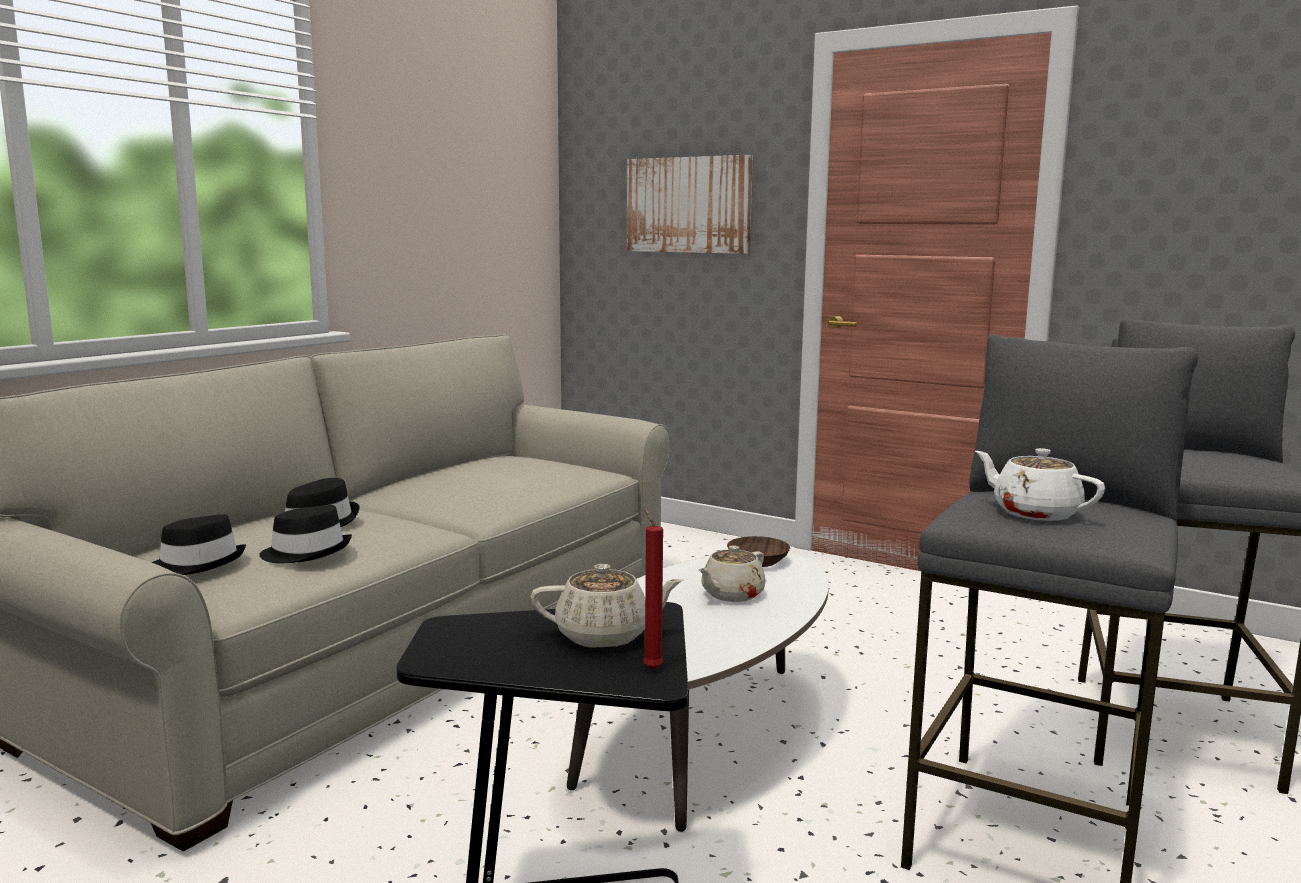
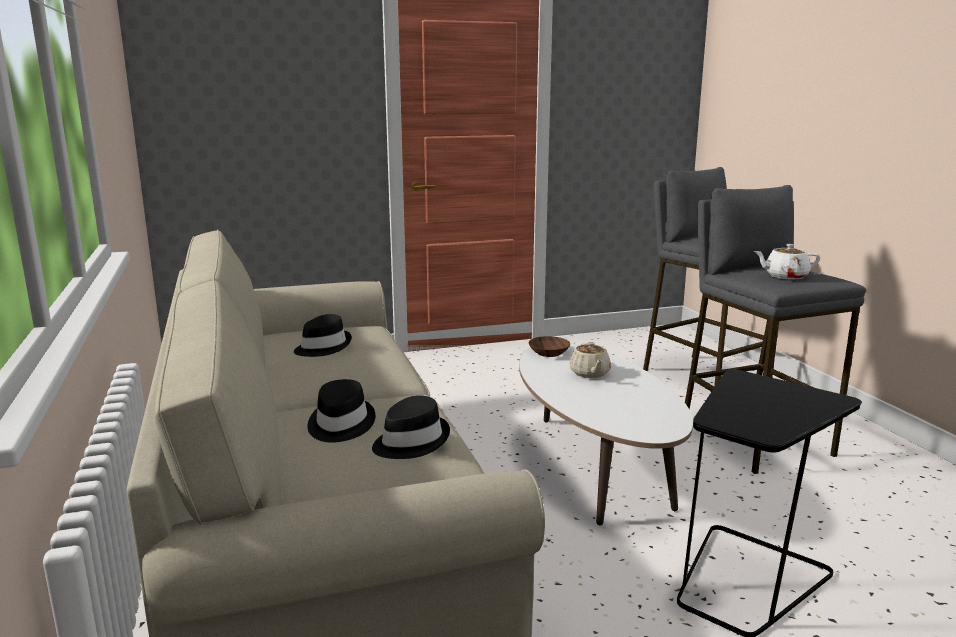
camera: 50 degrees left, 5 degrees up
black hat [152,514,246,575] -> black hat moved to [294,314,352,357]
beige teapot [530,564,683,648] -> none
picture [627,155,753,254] -> none
red candle [643,508,664,670] -> none

